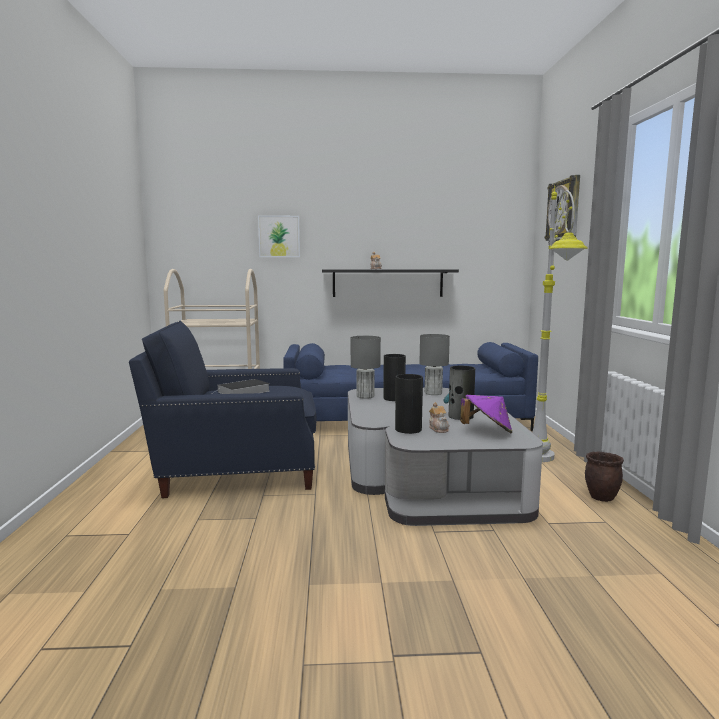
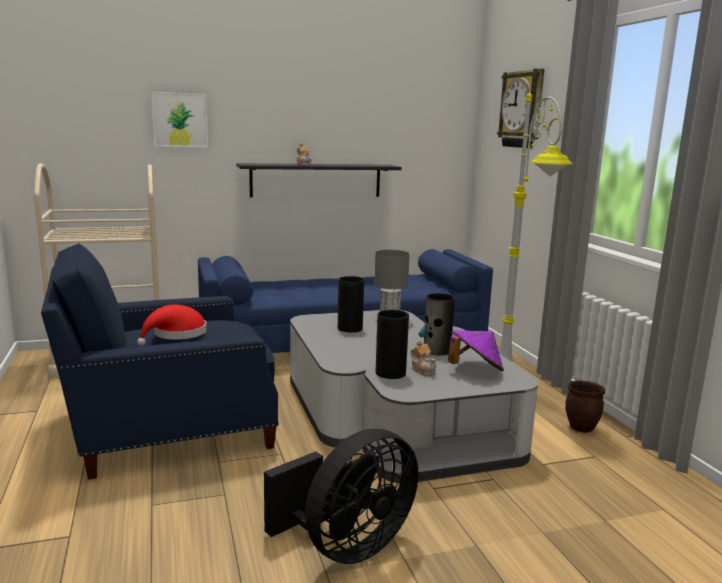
camera: 15 degrees left, 5 degrees up
book [213,379,270,394] -> red hat [137,304,207,346]
grey table lamp [351,336,381,399] -> none
none -> black fan [264,429,418,564]

